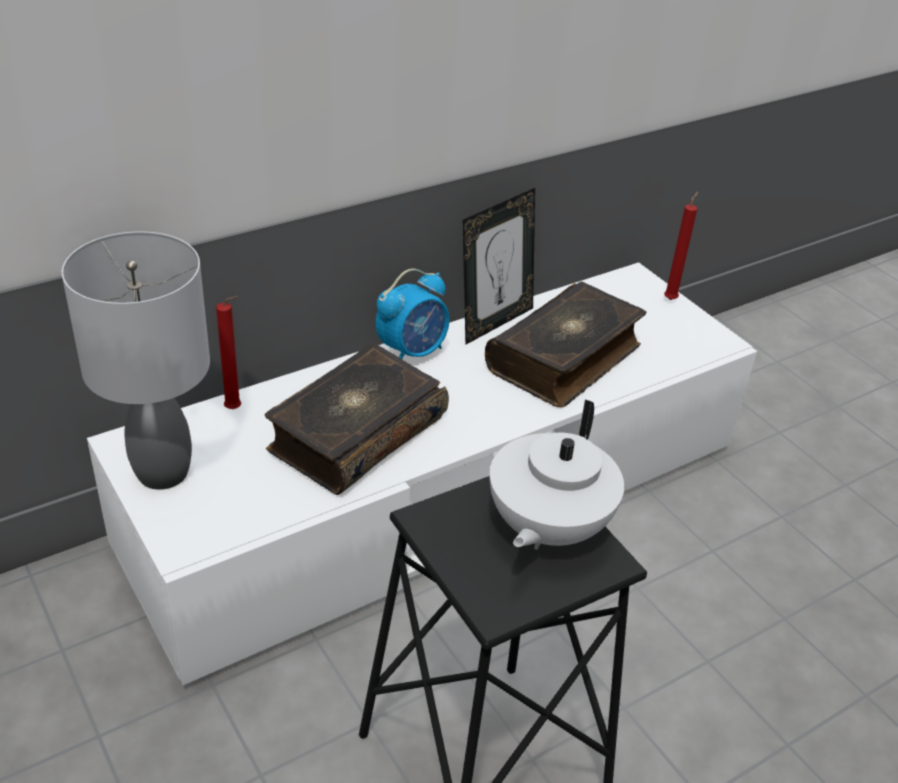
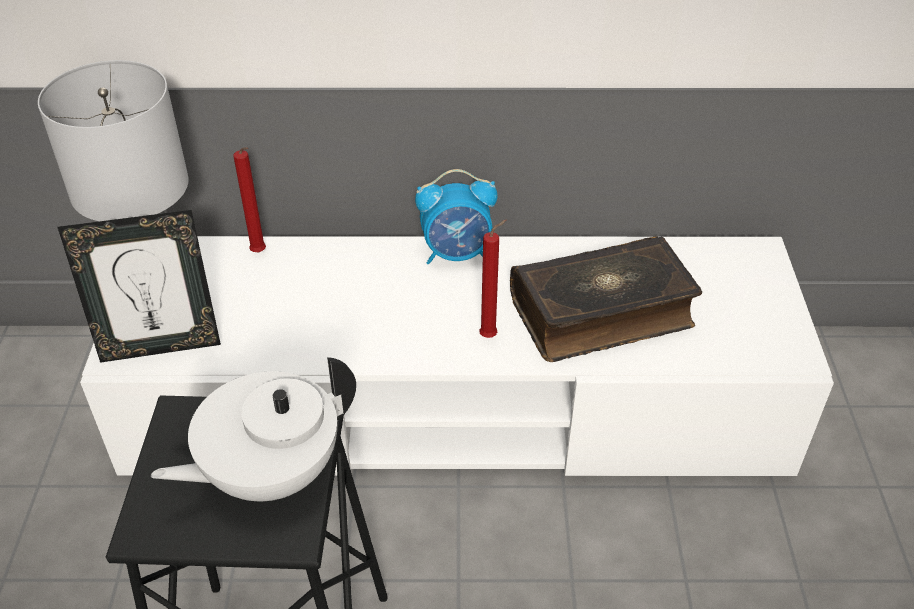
camera: 35 degrees right, 5 degrees up
book [265,343,449,495] -> none
picture frame [463,188,535,345] -> picture frame moved to [58,210,221,363]
red candle [664,191,698,300] -> red candle moved to [479,220,506,338]

